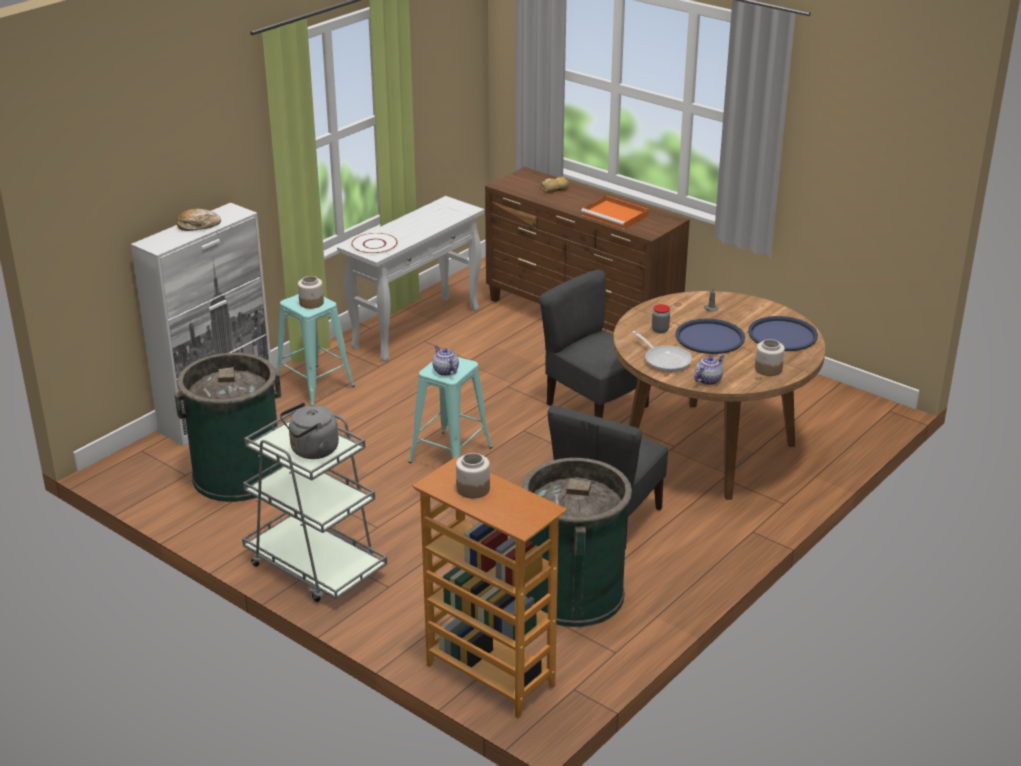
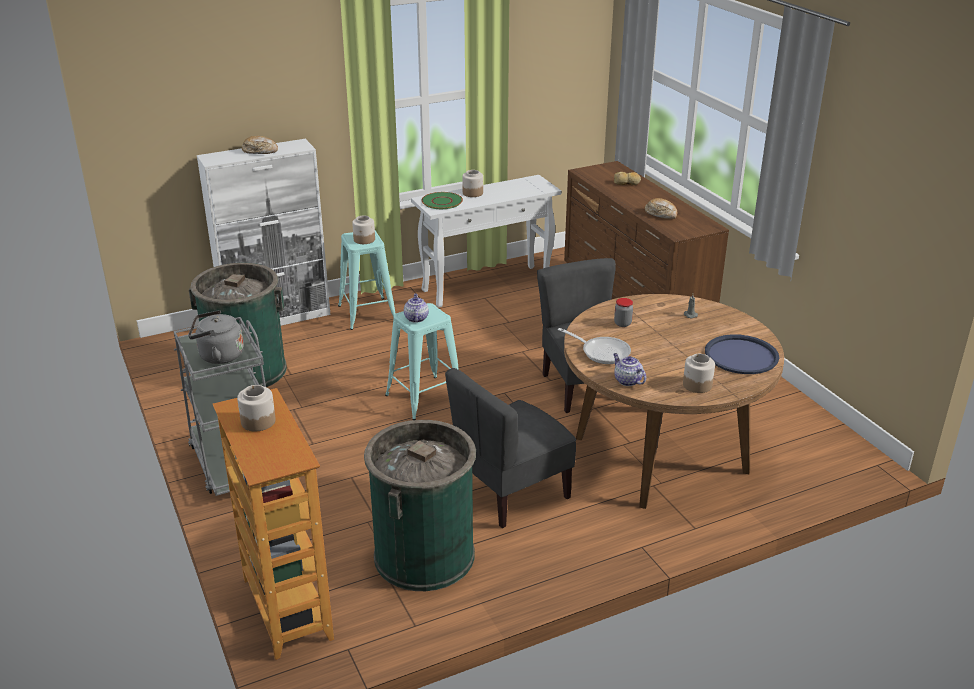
camera: 25 degrees right, 0 degrees up
white plate [351,233,398,254] -> green plate [421,192,463,209]
orange tray [581,196,649,229] -> bread [645,198,678,219]
frying pan [632,331,692,372] -> frying pan turned 45 degrees counterclockwise [558,328,631,364]
blue tray [675,318,745,354] -> none
teapot [694,355,724,385] -> teapot turned 105 degrees counterclockwise [613,353,646,386]
none -> jar [462,170,483,197]

